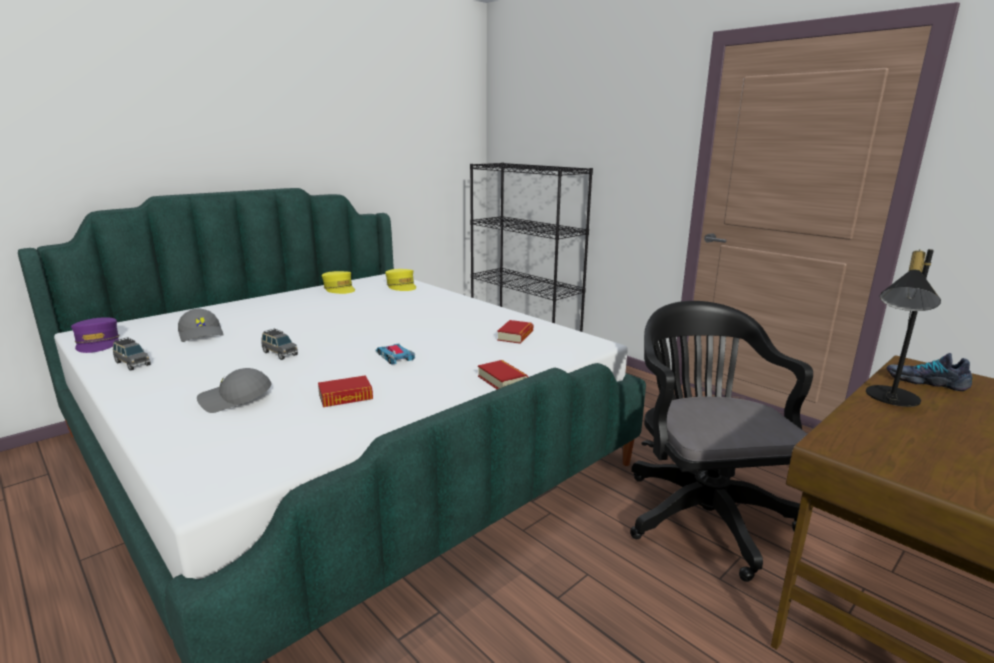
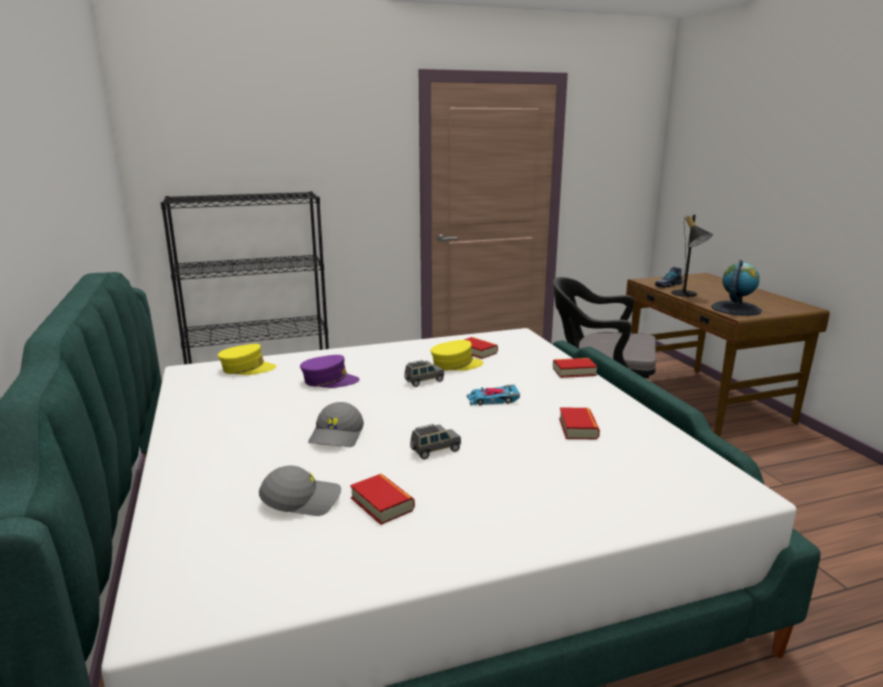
camera: 65 degrees left, 0 degrees up
purple cap [71,317,119,353] -> purple cap moved to [300,355,360,388]
grey toy car [113,337,151,371] -> grey toy car moved to [404,360,445,387]
grey cap [197,368,271,413] -> grey cap moved to [308,402,364,447]
yellow cap [322,271,355,294] -> yellow cap moved to [431,340,484,371]
none -> book [350,474,415,525]
none -> globe [711,260,762,316]

